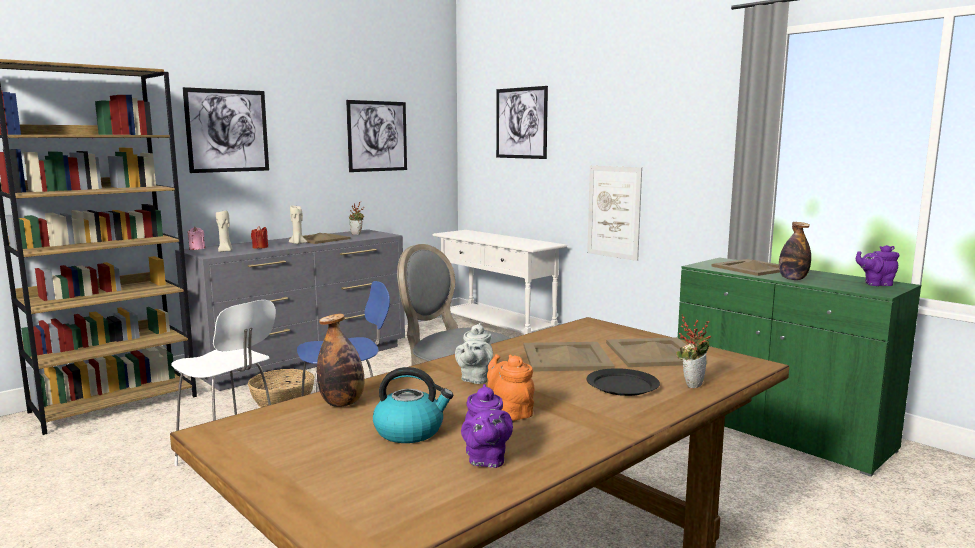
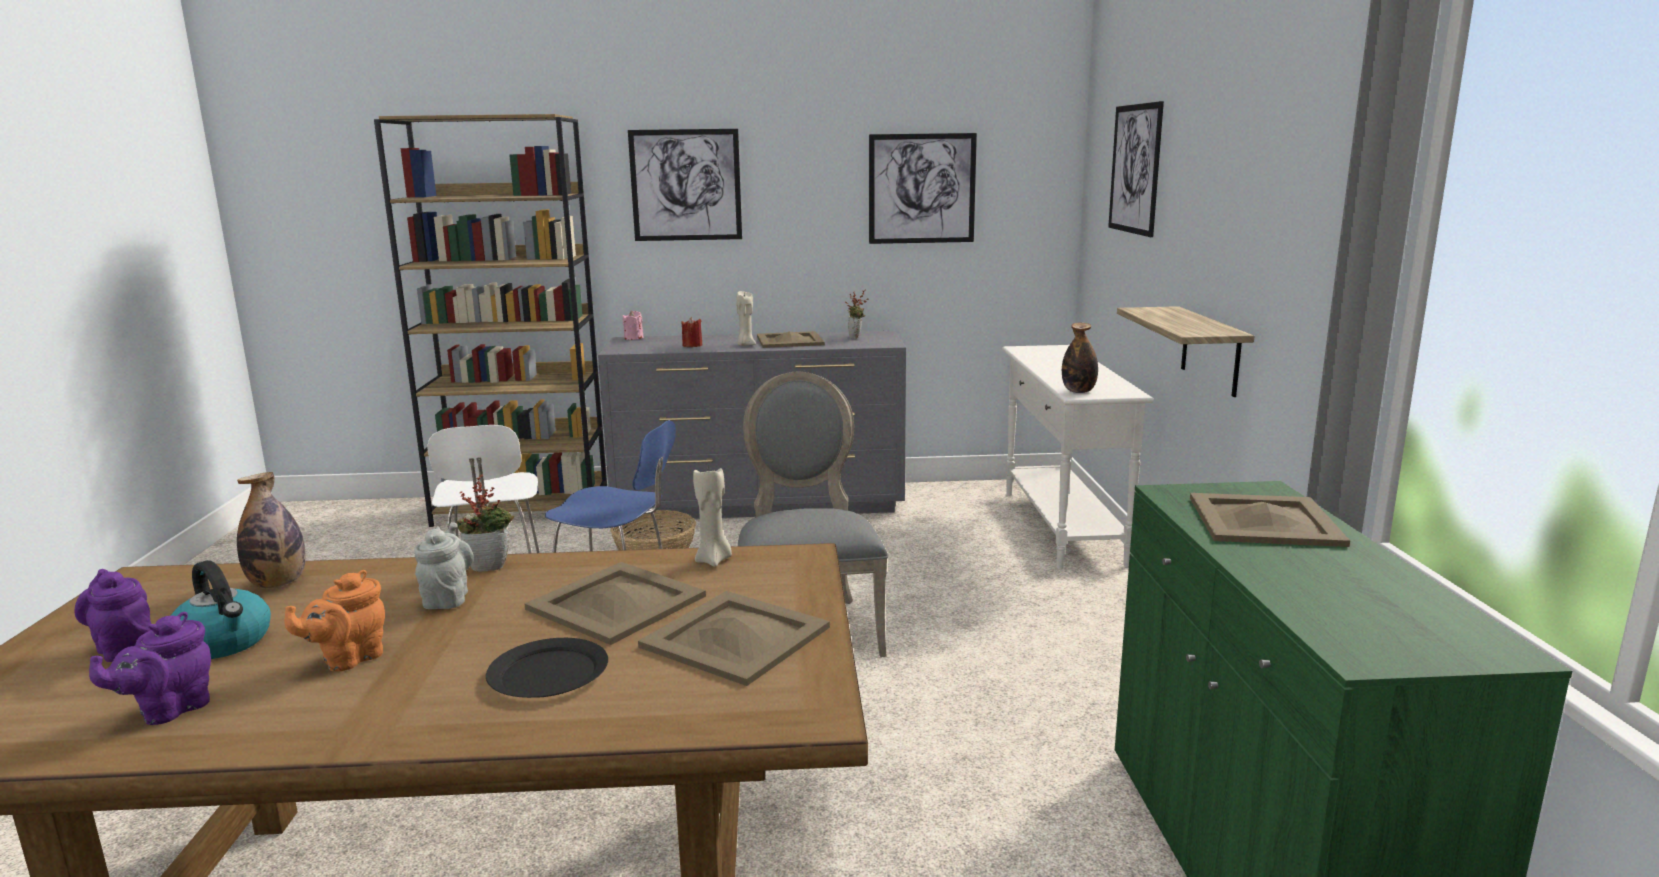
camera: 40 degrees right, 5 degrees up
beige candle [216,211,232,252] -> beige candle moved to [693,468,732,567]
grey teapot [455,323,493,384] -> grey teapot turned 120 degrees clockwise [415,522,474,609]
orange teapot [487,354,534,421] -> orange teapot turned 150 degrees counterclockwise [284,570,385,671]
picture [587,166,642,261] -> shelf [1117,306,1255,397]
potted plant [676,315,711,388] -> potted plant moved to [456,474,514,572]
bottle [779,222,811,280] -> bottle moved to [1062,323,1098,393]
purple teapot [856,245,899,286] -> purple teapot moved to [75,569,151,662]

